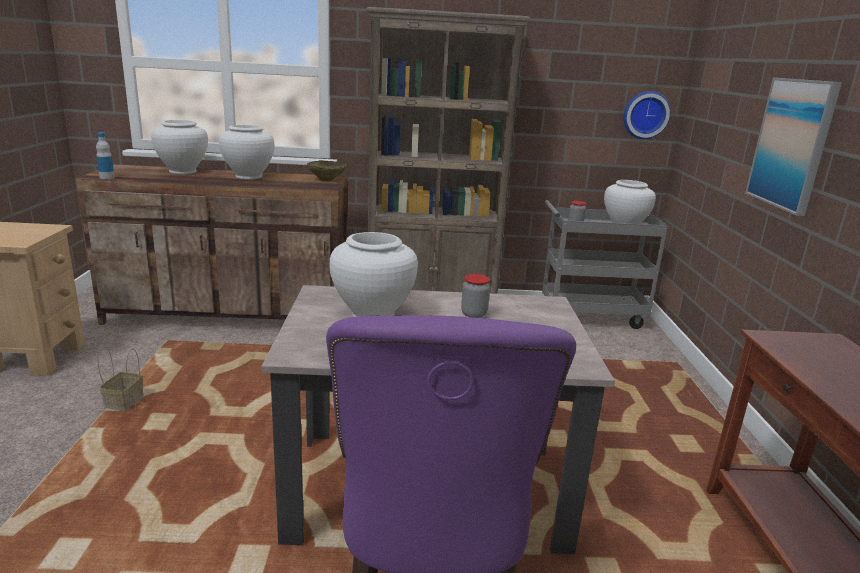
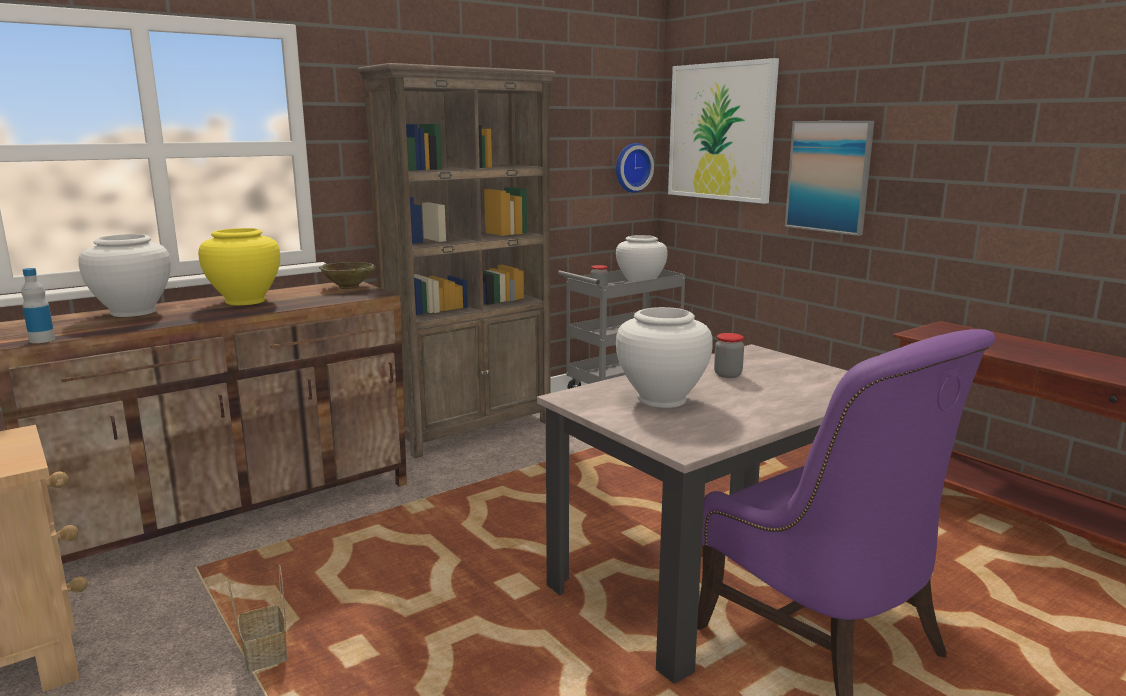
camera: 35 degrees left, 5 degrees down
white vase [219,125,274,180] -> yellow vase [198,228,280,305]
none -> picture [668,58,779,204]

